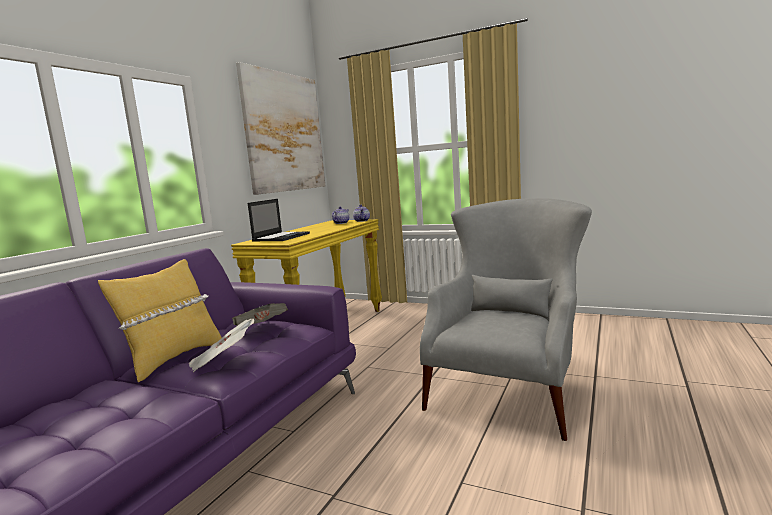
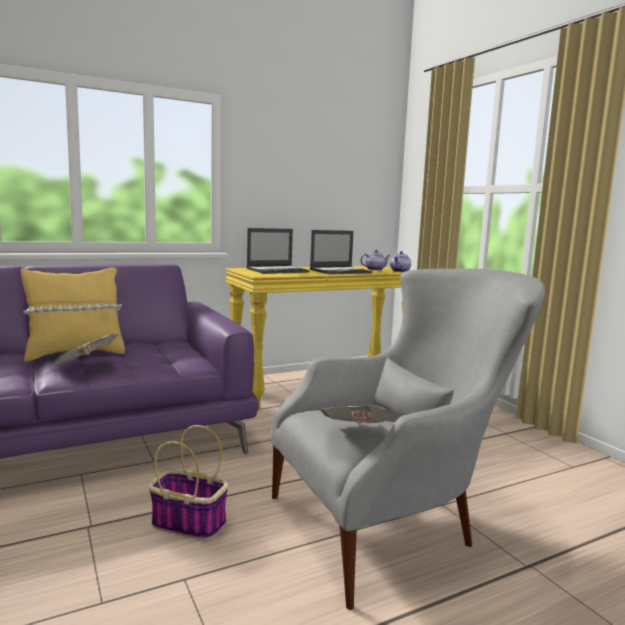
camera: 35 degrees right, 0 degrees up
newspaper [232,303,288,326] -> newspaper moved to [317,406,400,424]
picture [236,62,325,195] -> none
none -> basket [149,425,228,540]
none -> laptop [310,230,372,274]

